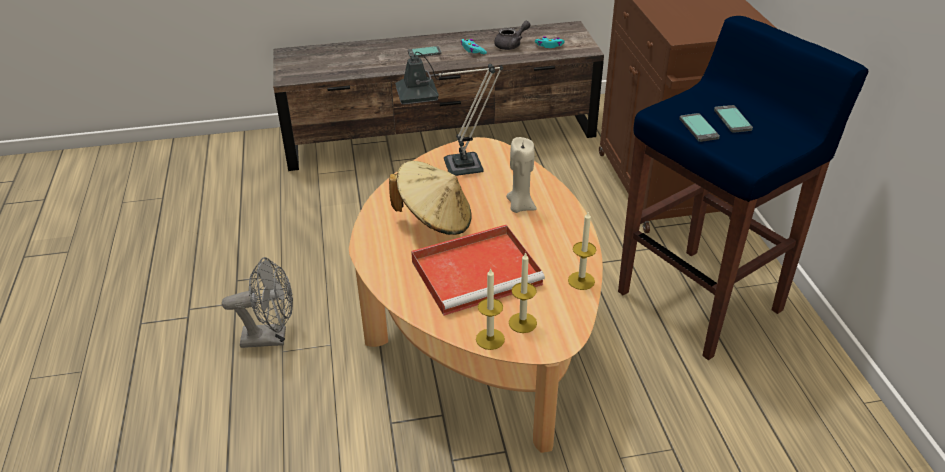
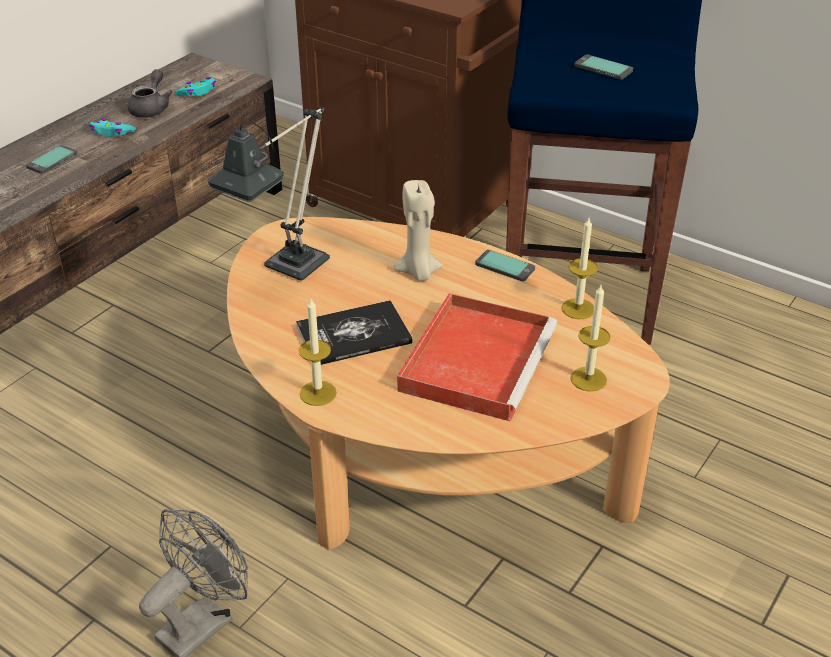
camera: 45 degrees left, 0 degrees up
beige hat [389,161,472,235] -> book [296,300,413,365]
candle [476,268,505,350] -> candle moved to [299,299,337,406]
phone [679,113,720,142] -> phone moved to [475,250,535,281]

